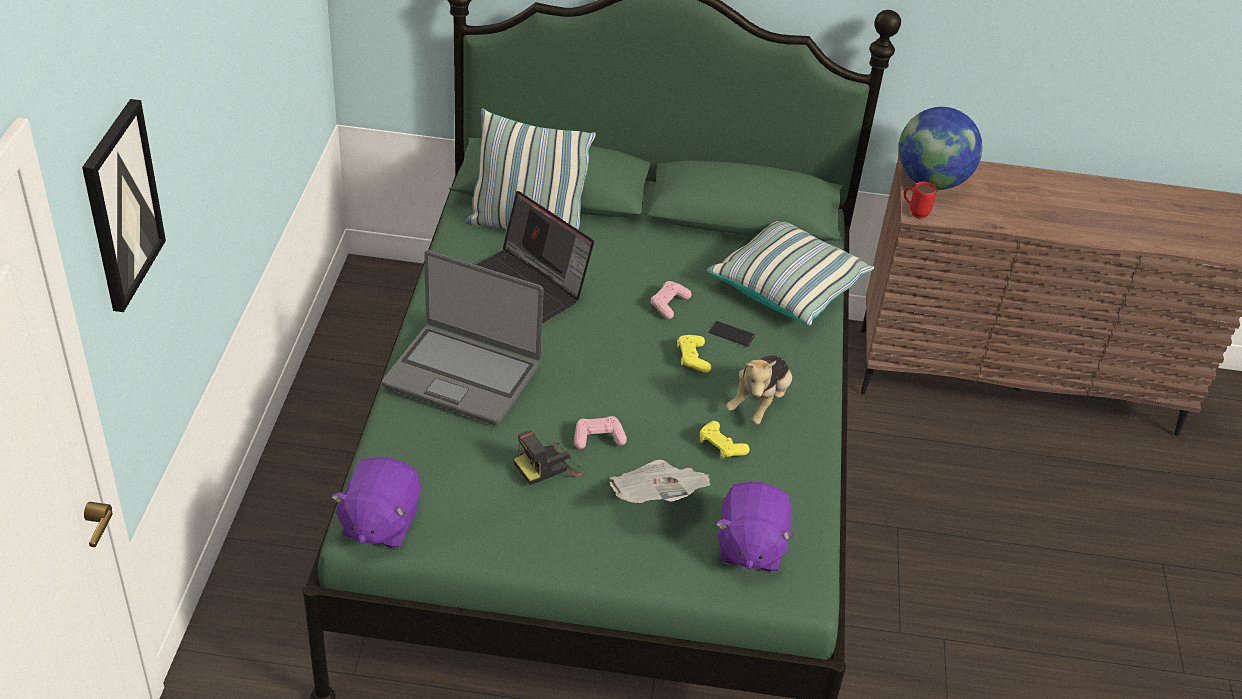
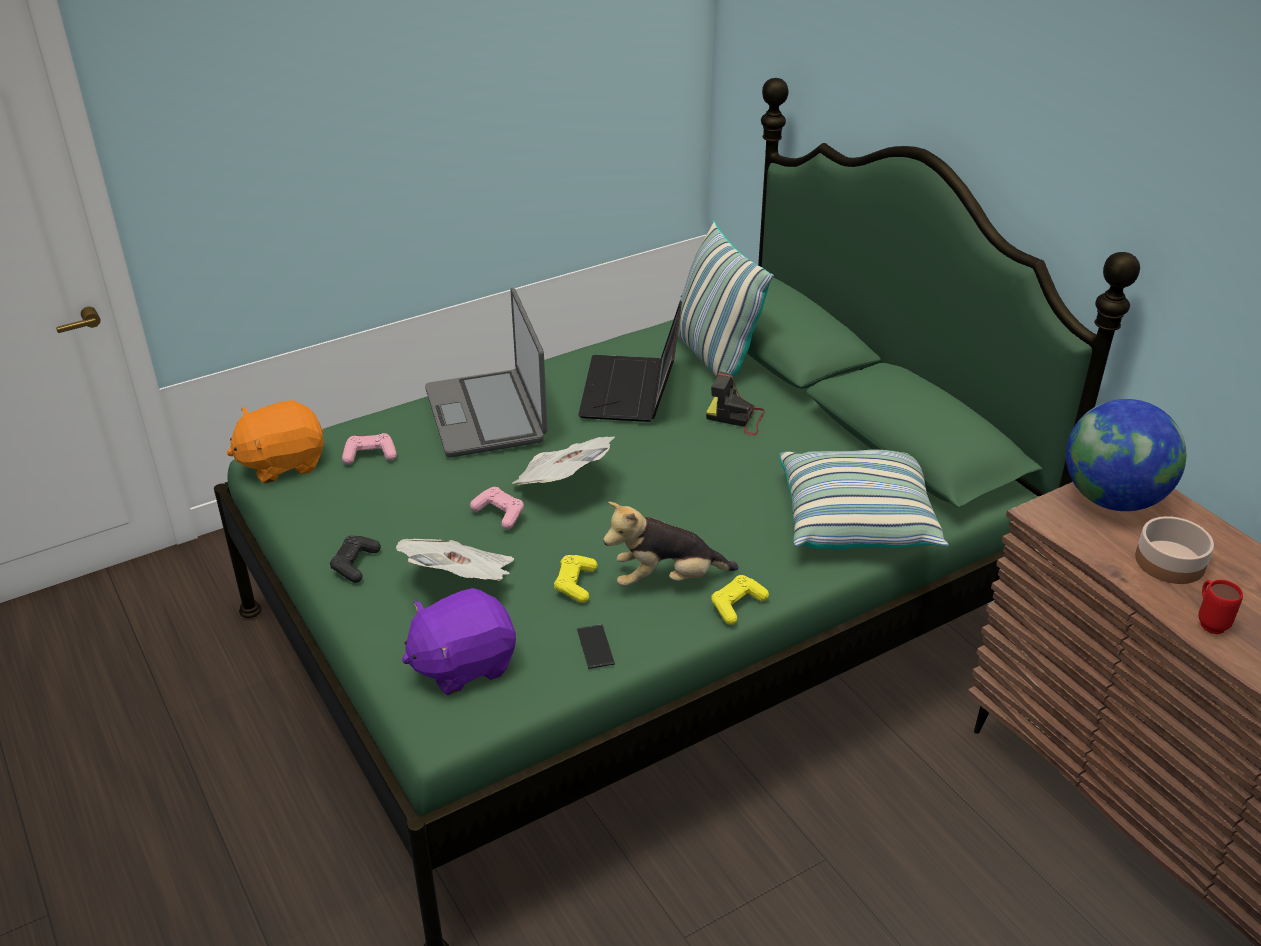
camera: 55 degrees right, 5 degrees down
picture [82,99,166,312] -> none
purple plush toy [331,457,421,548] -> orange plush toy [227,400,324,484]
camera [514,430,584,485] -> camera moved to [706,371,765,435]
pink game controller [651,281,692,319] -> pink game controller moved to [342,433,397,464]
yellow game controller [677,335,711,373] -> yellow game controller moved to [711,575,769,625]
phone [708,321,756,347] -> phone moved to [577,624,615,669]
red mug [904,181,936,219] -> red mug moved to [1198,580,1243,634]
none -> black game controller [330,536,381,583]
none -> newspaper [512,437,615,485]
none -> bowl [1135,516,1214,584]

